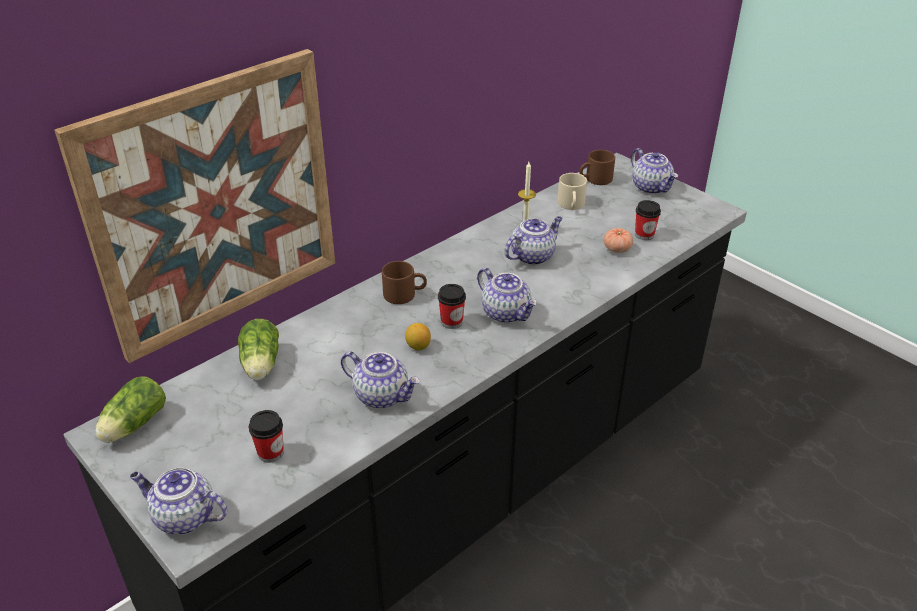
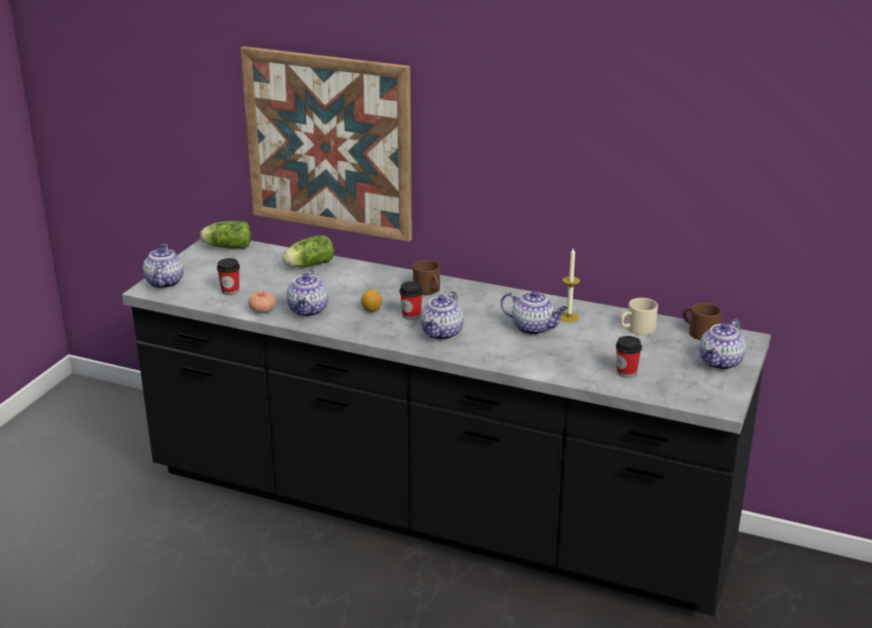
camera: 65 degrees right, 10 degrees down
tomato [604,228,633,253] -> tomato moved to [248,291,276,313]

